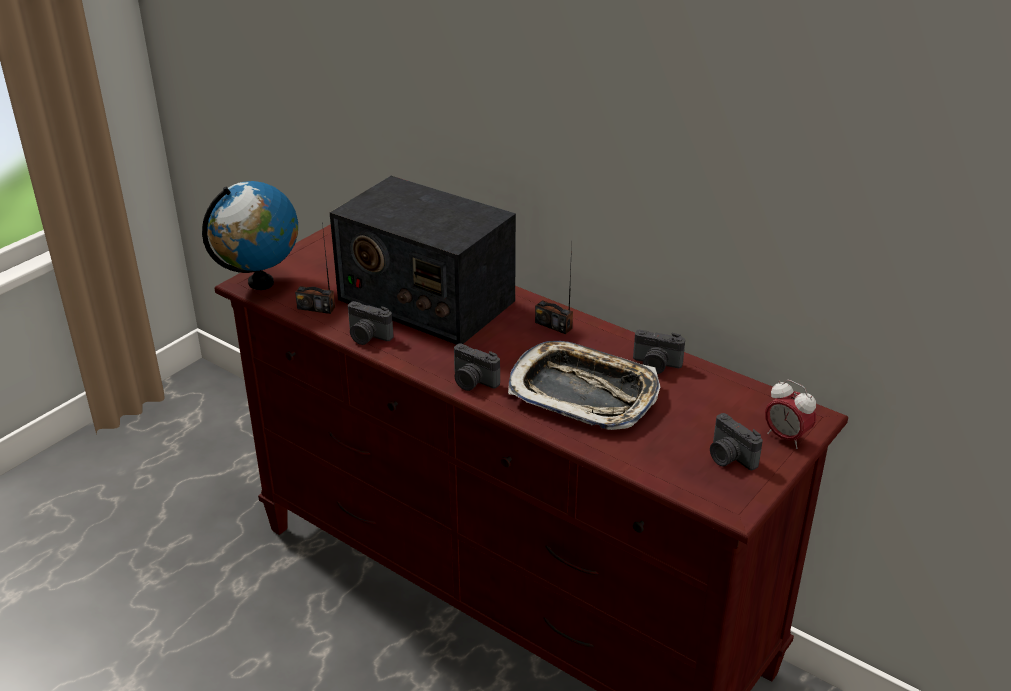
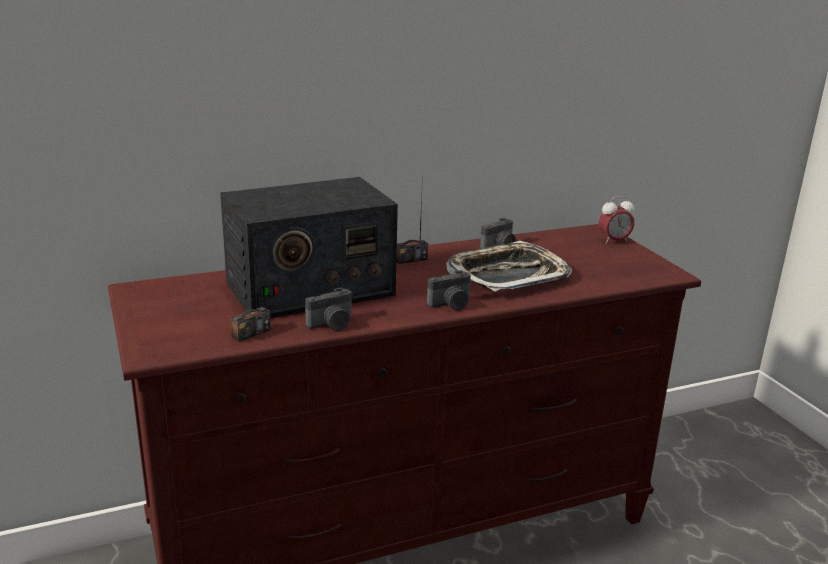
camera: 60 degrees left, 10 degrees down
globe [202,181,298,290] -> none
camera [710,413,763,470] -> none

